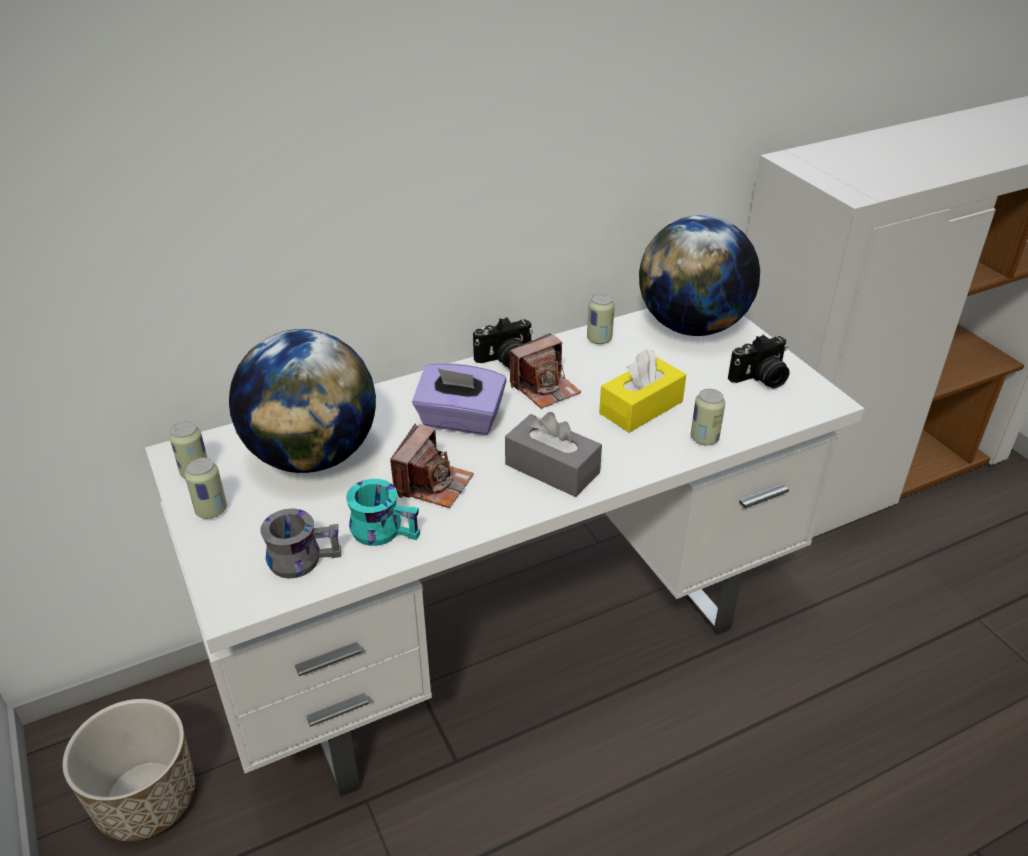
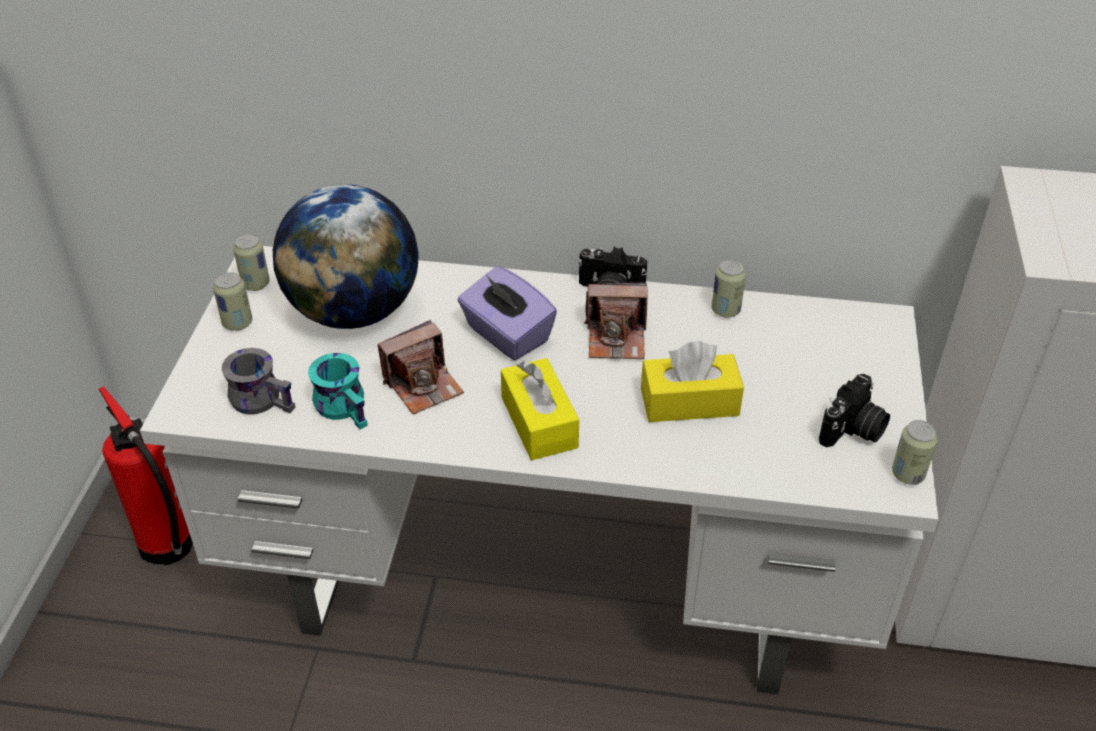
camera: 35 degrees right, 5 degrees up
planter [62,699,195,841] -> fire extinguisher [99,386,193,565]
grey tissue box [505,412,602,497] -> yellow tissue box [501,358,579,460]
globe [639,215,760,336] -> none
can [691,389,725,446] -> can moved to [892,420,938,485]
camera [728,335,790,389] -> camera turned 60 degrees counterclockwise [819,374,890,447]

